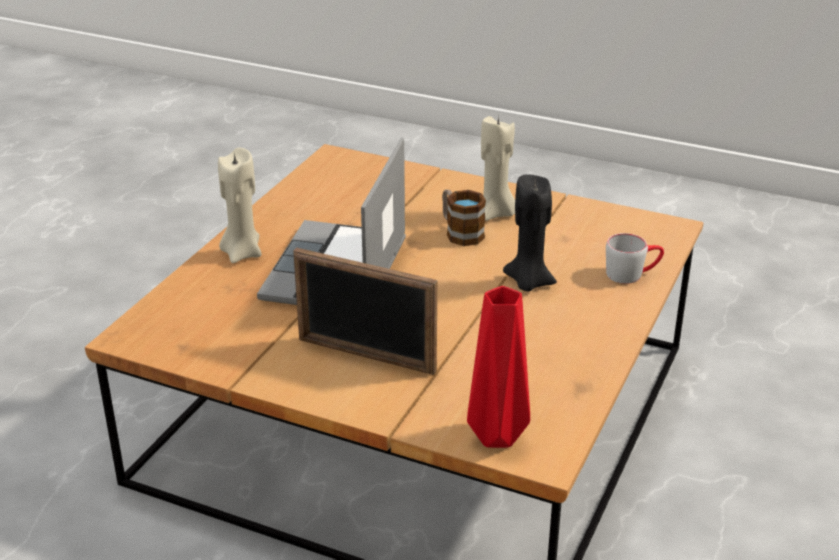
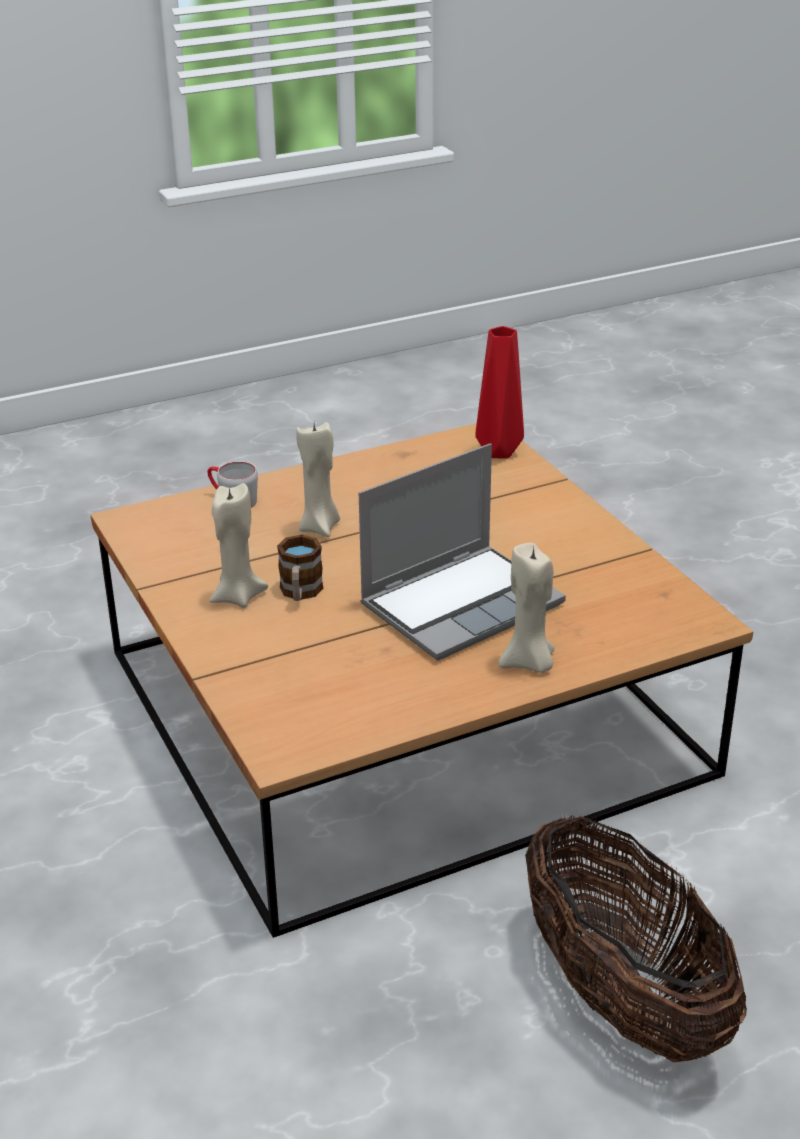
camera: 140 degrees left, 0 degrees up
picture frame [293,247,438,375] -> none
black candle [503,174,557,291] -> beige candle [296,422,340,537]
none -> basket [525,815,747,1062]

